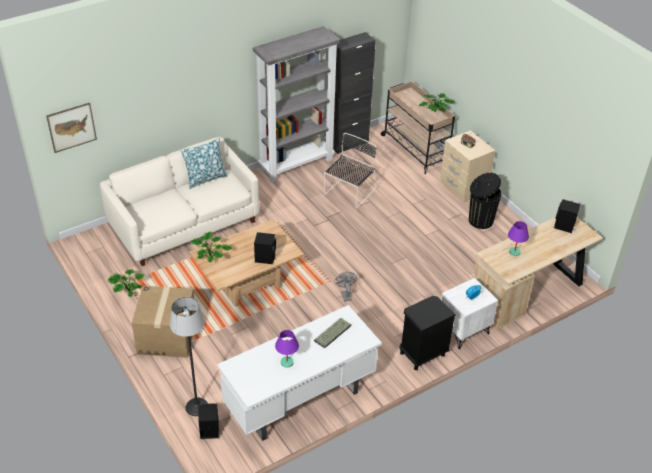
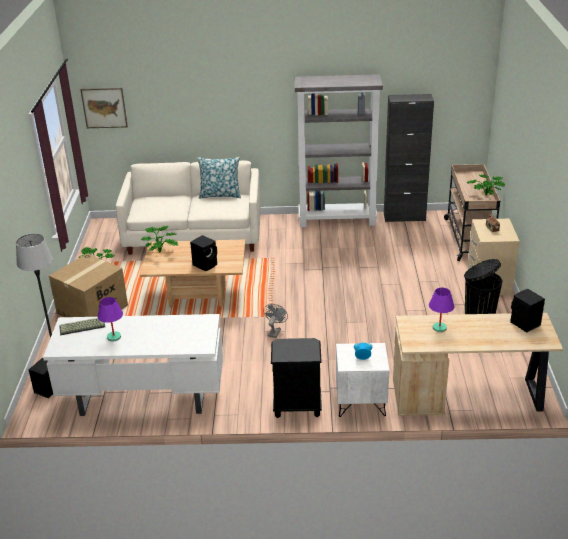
camera: 35 degrees right, 10 degrees down
keyboard [314,318,352,348] -> keyboard moved to [59,318,105,335]
black chair [324,133,377,208] -> none

